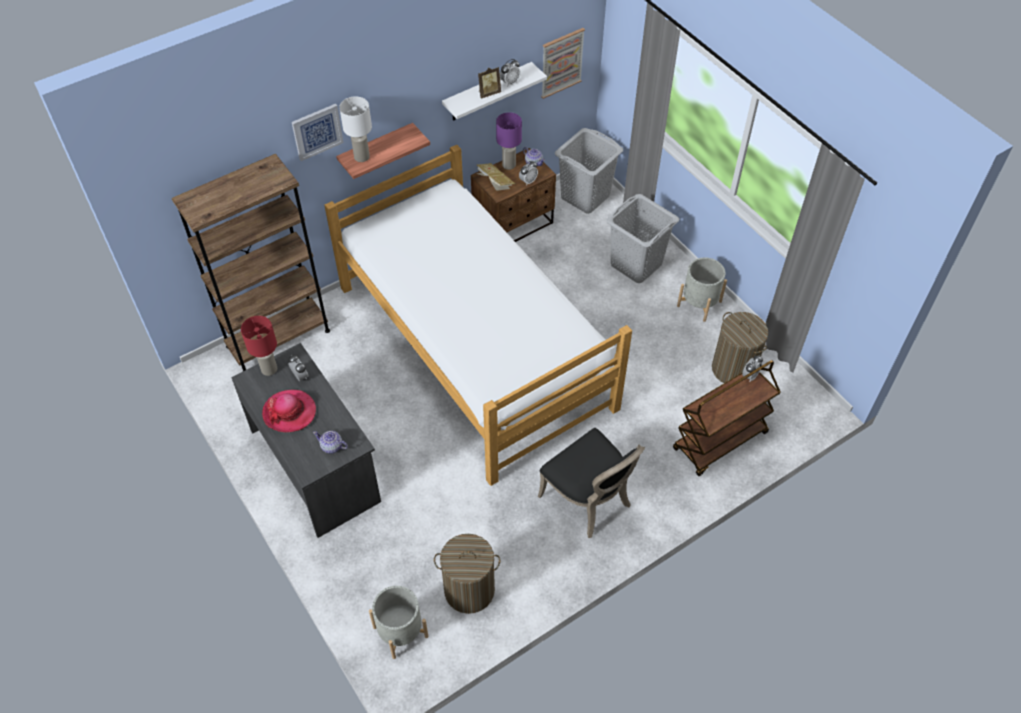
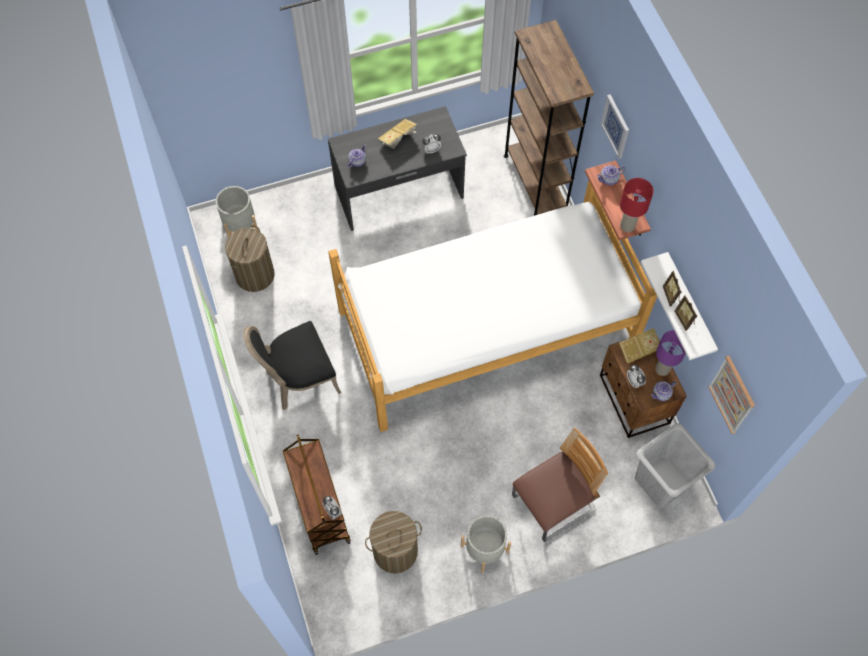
camera: 105 degrees right, 10 degrees up
red table lamp [241,316,277,376] -> red table lamp moved to [620,178,654,232]
hat [262,390,316,432] -> book [378,119,417,149]
white table lamp [339,96,372,162] -> teapot [597,165,625,185]
alarm clock [500,59,521,87] -> picture frame [675,295,698,331]
grey laundry basket [606,194,679,283] -> chair [512,428,608,542]

